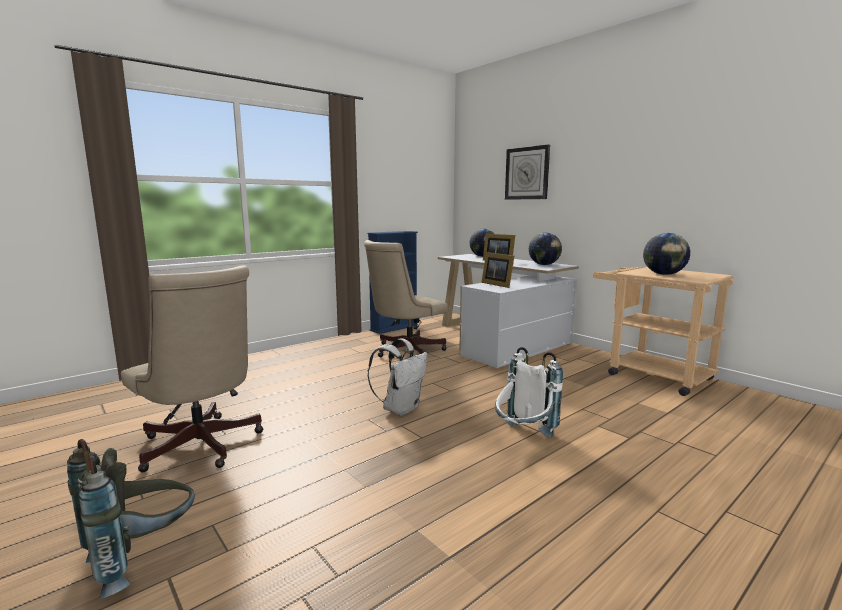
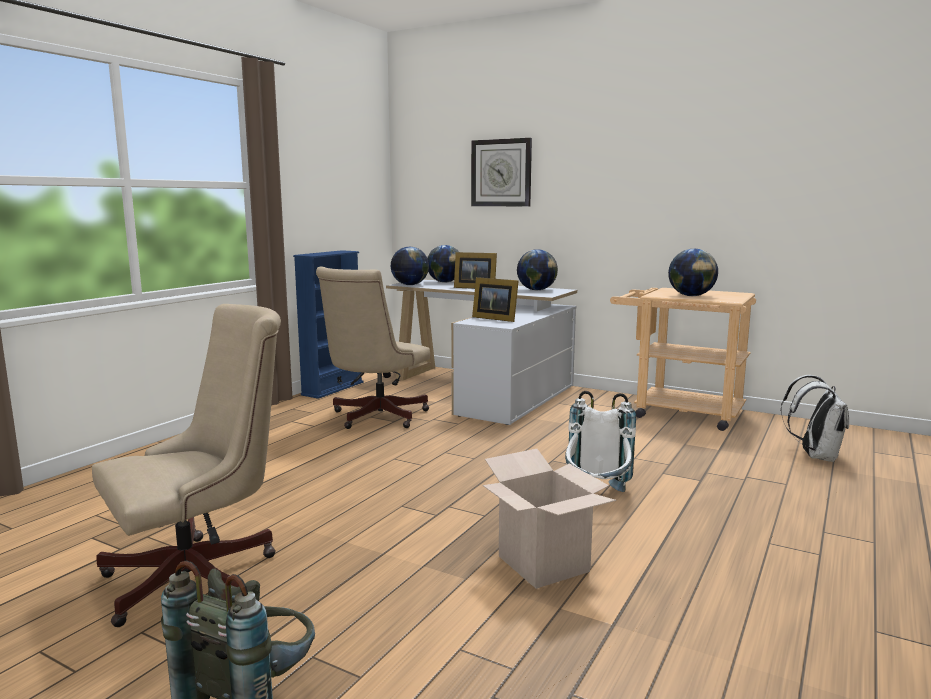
camera: 20 degrees left, 0 degrees up
beige office chair [121,265,263,472] -> beige office chair turned 60 degrees counterclockwise [92,304,281,627]
white backpack [368,338,427,416] -> white backpack moved to [781,375,849,462]
none -> globe [391,247,429,285]
none -> cardboard box [483,449,616,589]

